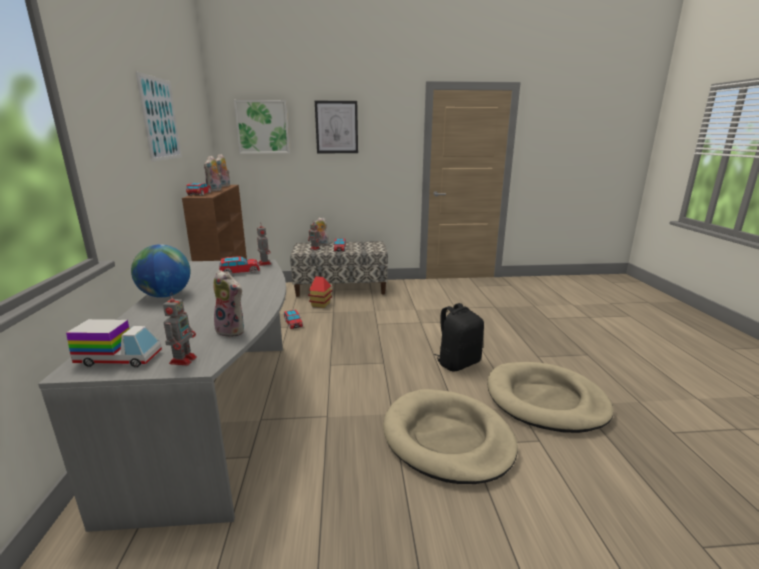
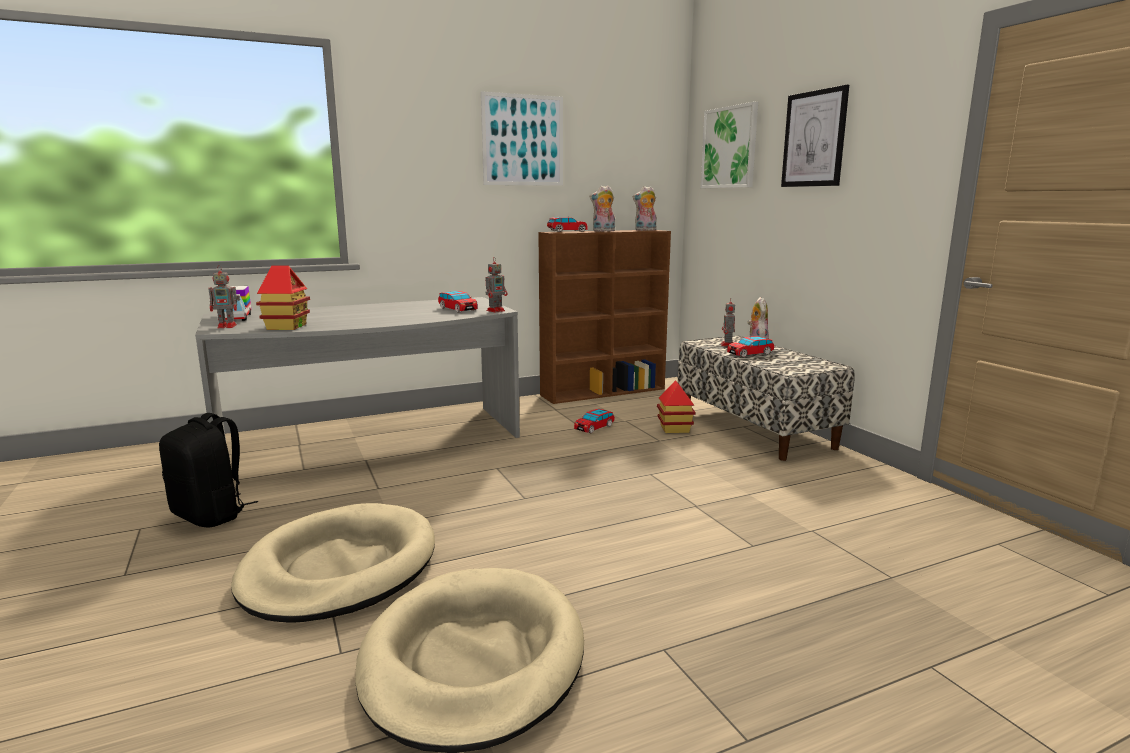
camera: 70 degrees right, 5 degrees down
globe [131,244,191,298] -> none
plush toy [213,270,244,338] -> toy house [256,266,310,330]
black backpack [434,303,484,371] -> black backpack moved to [159,413,258,527]

